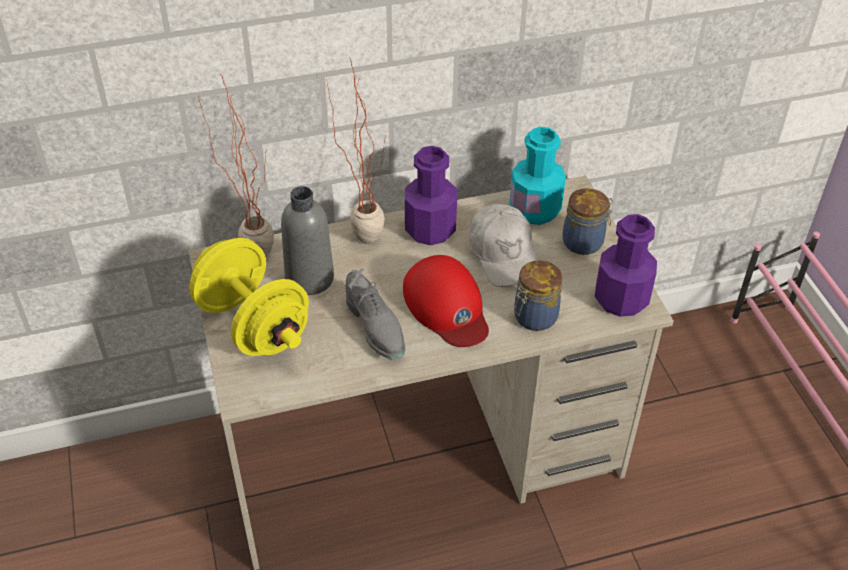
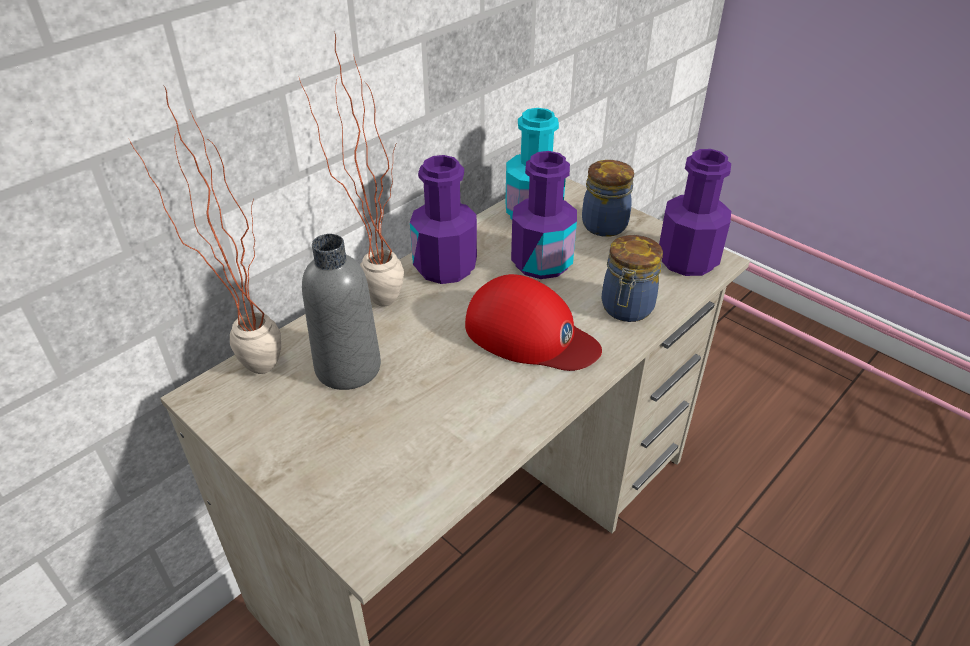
camera: 30 degrees left, 5 degrees down
yellow dumbbell [189,238,309,356] -> none
grey shoe [346,269,405,360] -> none
white cap [470,204,538,287] -> purple bottle [511,151,577,279]

